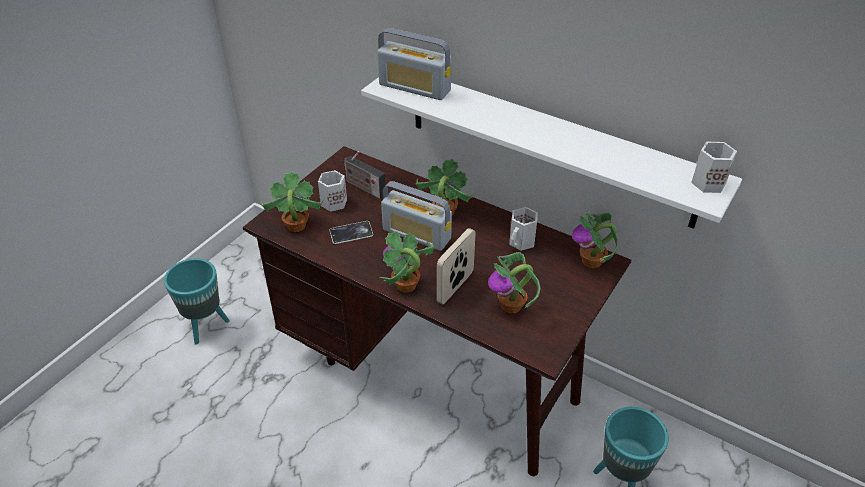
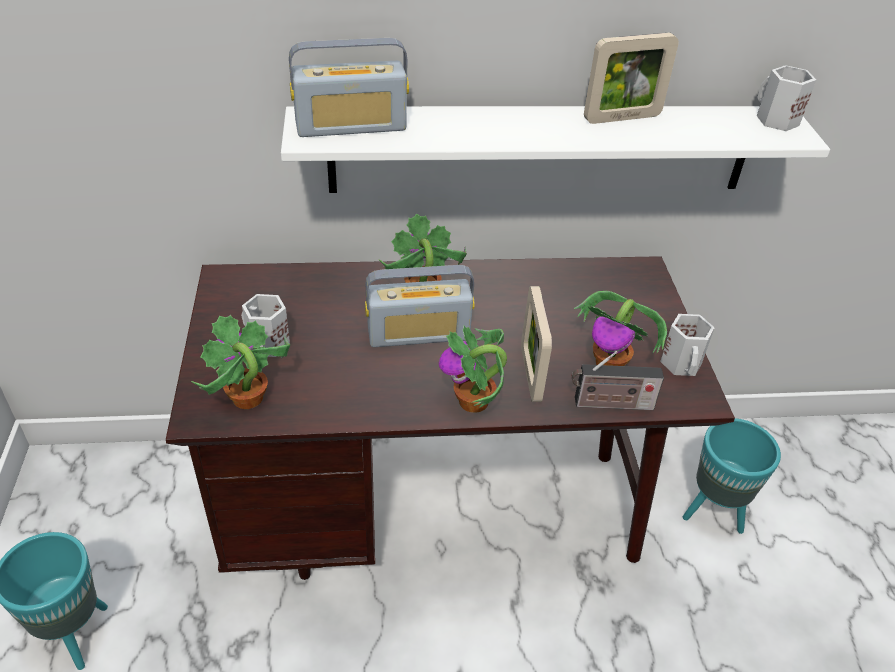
camera: 40 degrees left, 0 degrees up
phone [329,221,373,244] -> none
radio [343,151,385,199] -> radio moved to [572,351,664,410]
white mug [509,207,538,251] -> white mug moved to [660,314,715,376]
potted plant [572,212,618,268] -> none
none -> picture frame [584,33,679,124]

